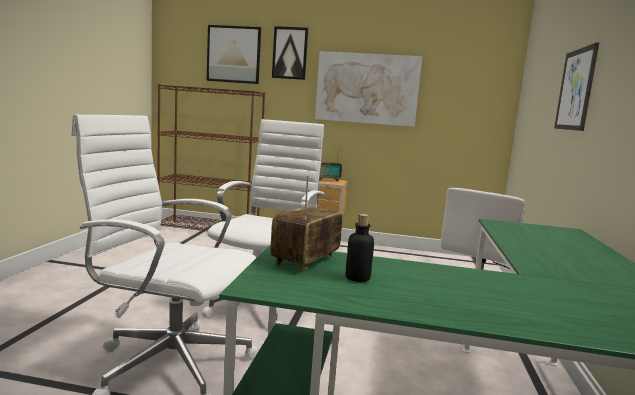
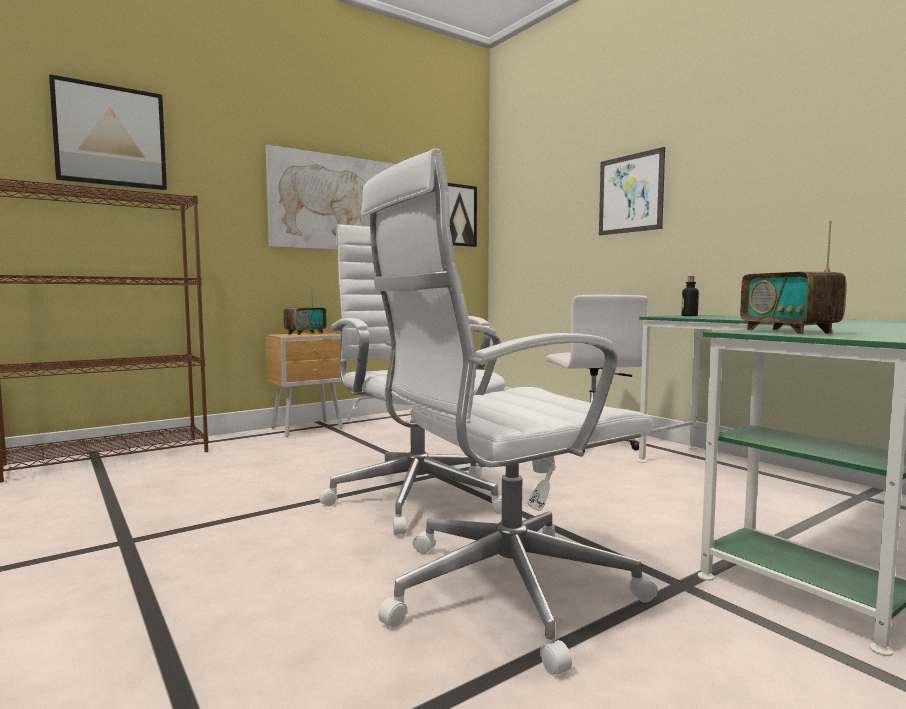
camera: 45 degrees left, 5 degrees down
picture [272,26,308,80] -> picture moved to [448,183,477,247]
bottle [346,214,374,282] -> bottle moved to [681,276,699,316]

